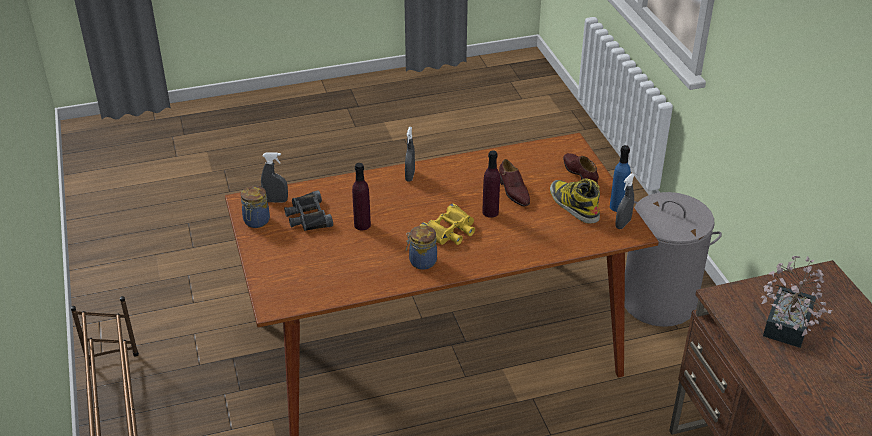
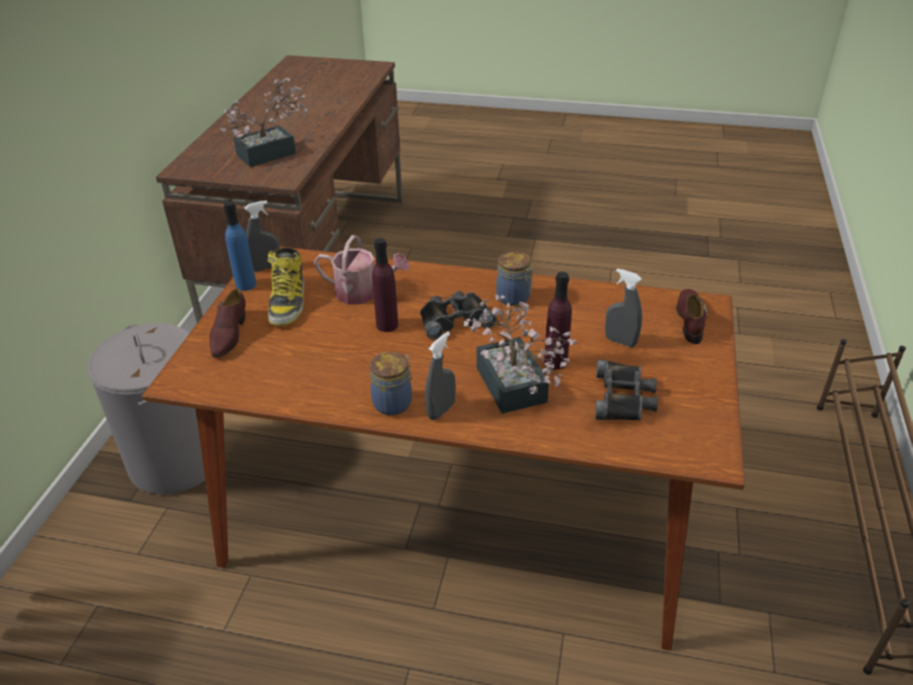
camera: 150 degrees left, 0 degrees up
jar [241,186,270,228] -> jar moved to [370,352,412,415]
grey spray bottle [261,152,288,203] -> grey spray bottle moved to [605,268,642,347]
yellow binoculars [420,203,475,245] -> black binoculars [420,291,497,339]
brown shoe [499,159,530,207] -> brown shoe moved to [676,289,708,344]
none -> watering can [314,235,409,305]
none -> potted plant [464,294,578,414]

